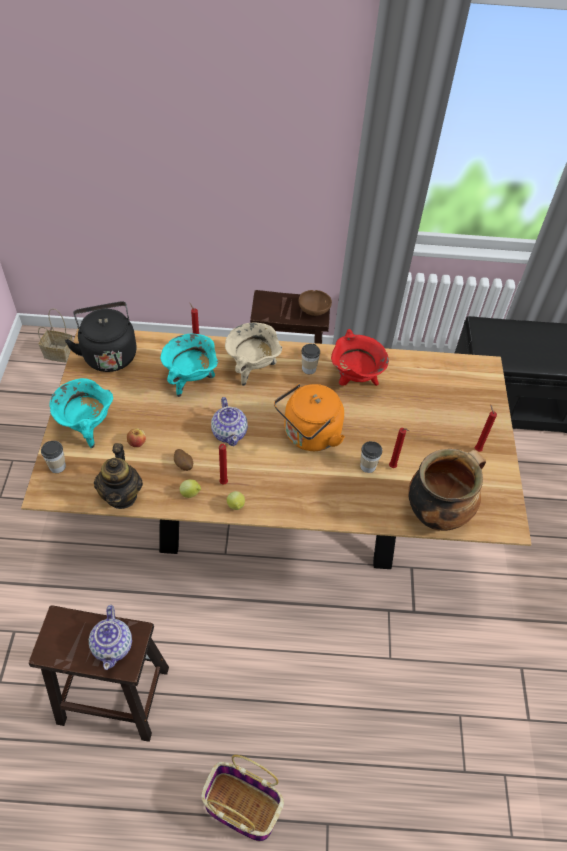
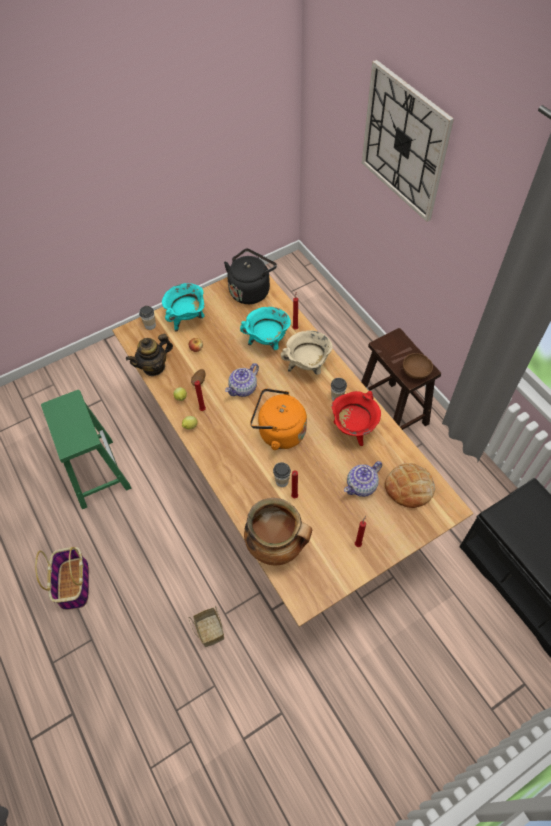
camera: 60 degrees right, 5 degrees up
brown stool [29,605,169,742] -> green stool [41,390,131,509]
basket [38,308,73,363] -> basket moved to [189,606,224,647]
teapot [89,605,132,670] -> teapot moved to [344,461,382,497]
none -> wall clock [362,60,454,222]
none -> bread [385,463,435,508]

